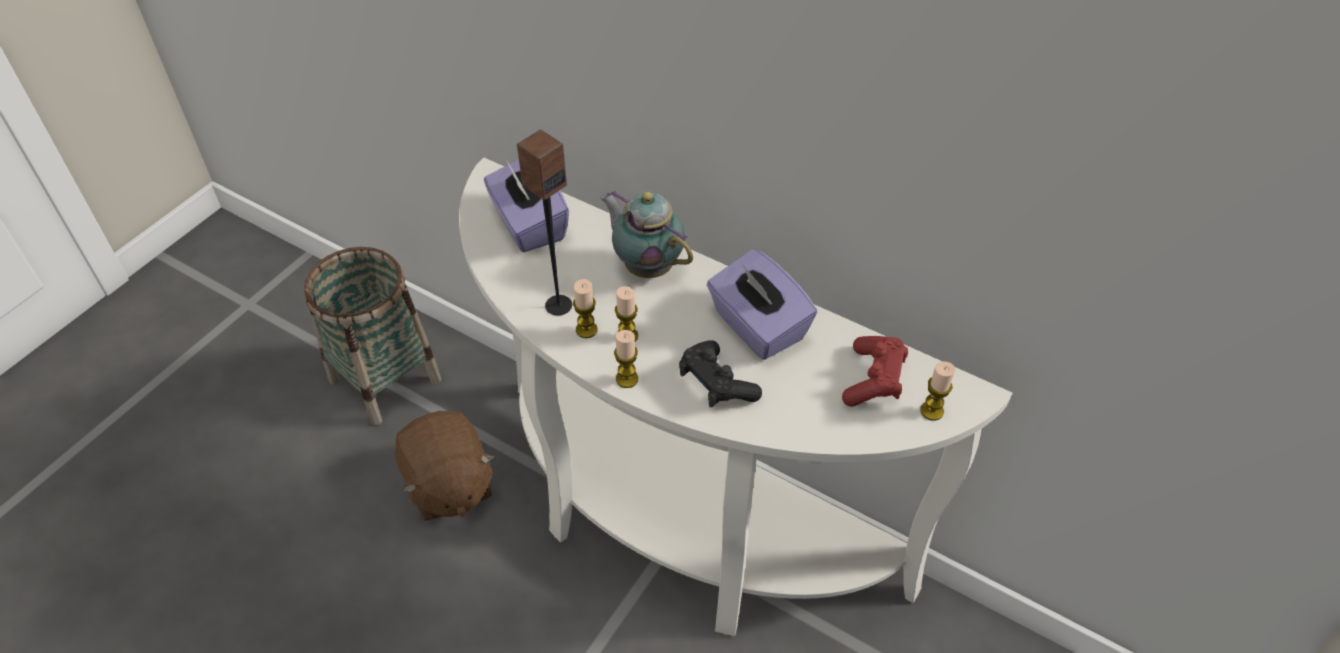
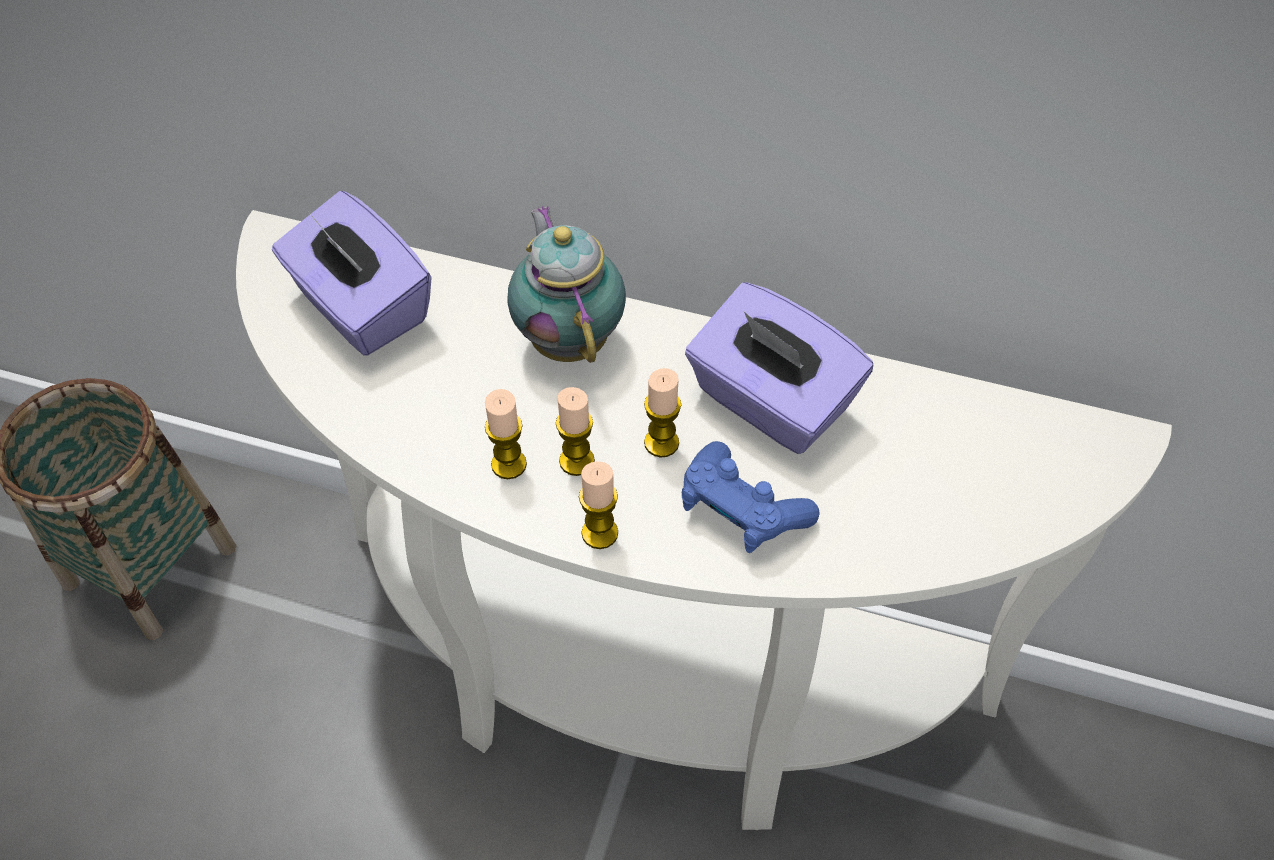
camera: 15 degrees left, 5 degrees up
brown plush toy [395,411,494,520] -> none
speaker [517,130,572,315] -> none
teapot [600,190,693,278] -> teapot turned 45 degrees clockwise [507,206,626,363]
black game controller [679,340,762,408] -> blue game controller [681,441,819,553]
red game controller [842,336,908,407] -> none
candle [921,362,955,421] -> candle moved to [644,368,681,458]

